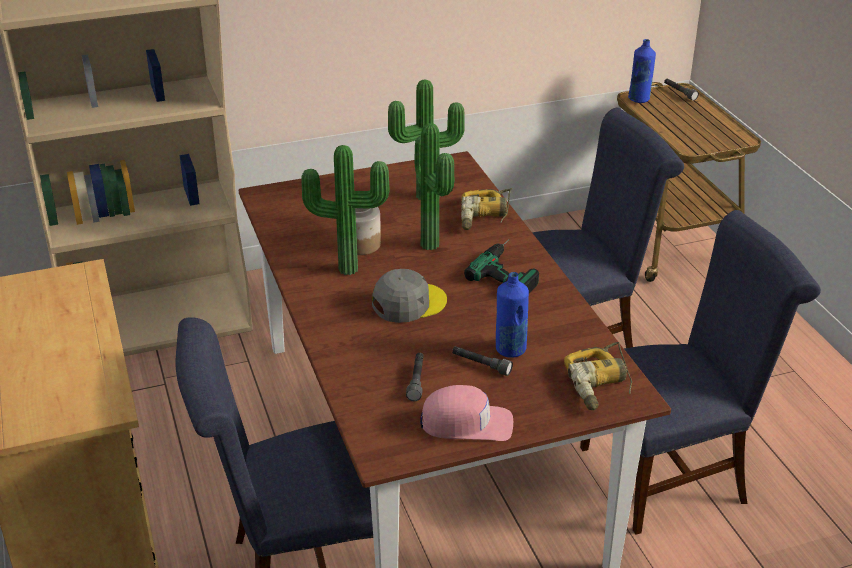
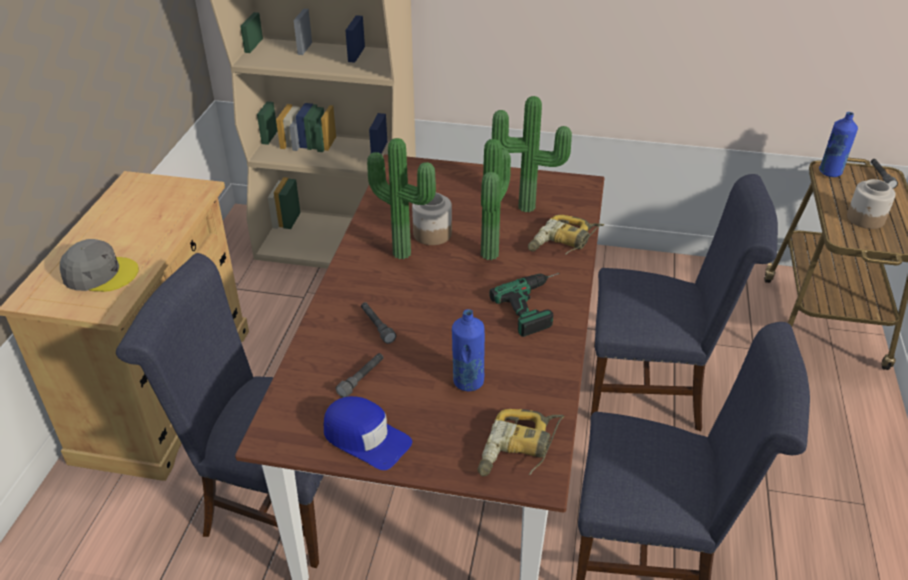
camera: 30 degrees right, 5 degrees up
grey cap [372,269,447,323] -> grey cap moved to [60,239,139,292]
pink cap [420,385,513,441] -> blue cap [323,396,412,470]
grey flashlight [452,346,513,376] -> grey flashlight moved to [361,302,396,344]
none -> jar [847,179,896,229]

